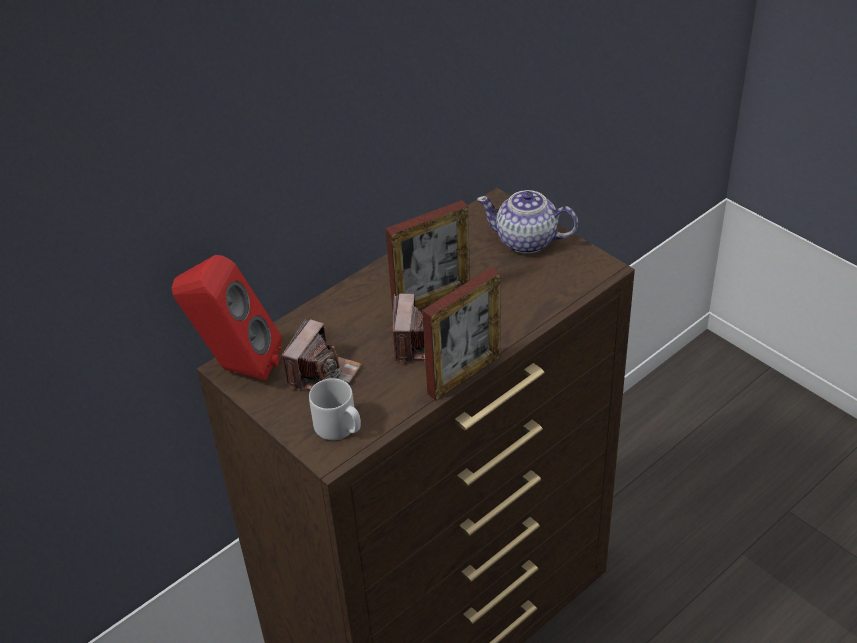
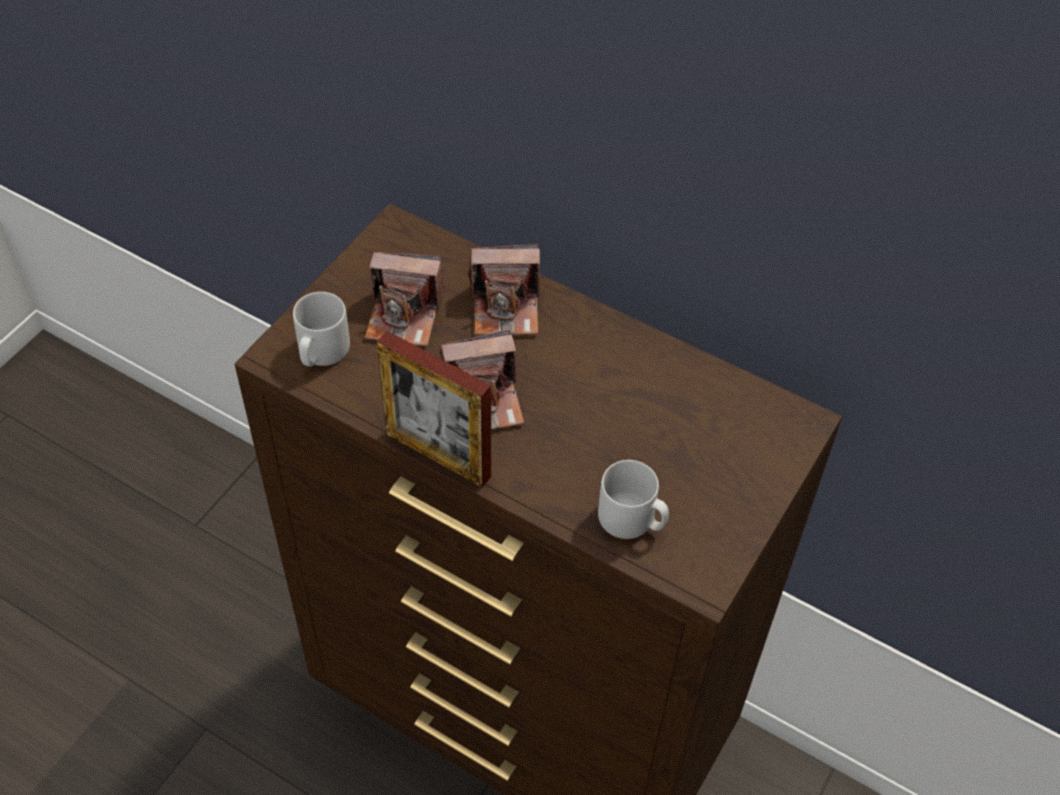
camera: 70 degrees right, 10 degrees up
red speaker [172,255,282,381] -> none
picture frame [385,200,470,311] -> none
teapot [477,190,578,254] -> none
none -> camera [468,244,540,335]
none -> grey mug [598,460,669,539]

